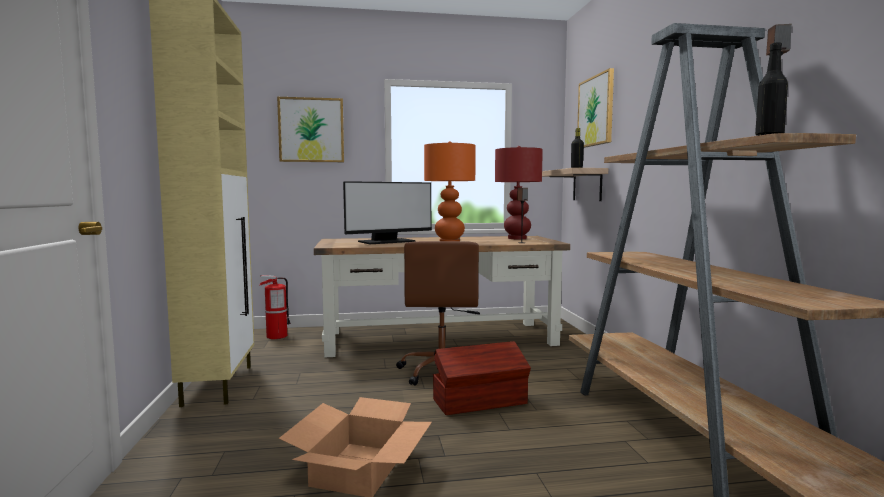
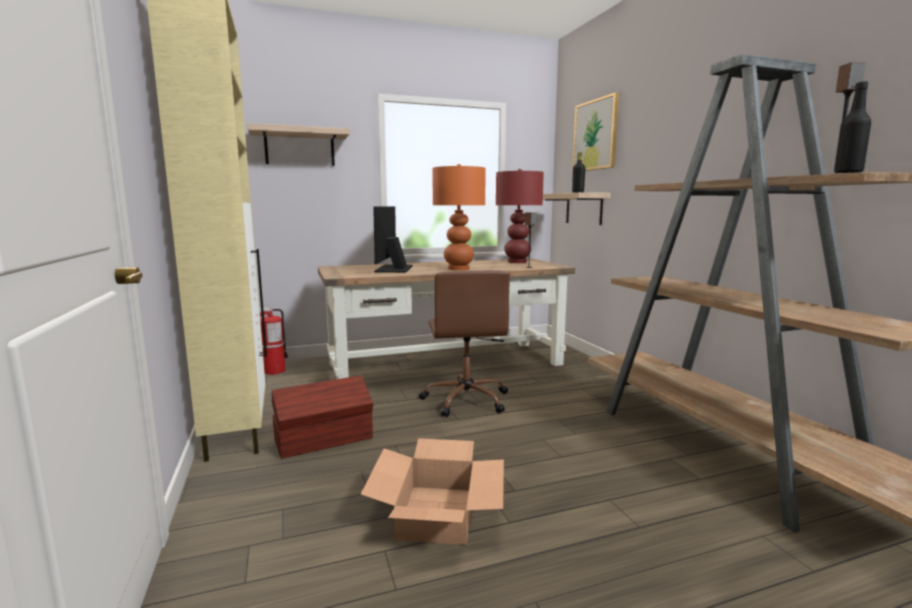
camera: 10 degrees left, 5 degrees up
picture [277,97,344,162] -> shelf [247,123,350,166]
monitor [343,181,432,244] -> monitor turned 135 degrees clockwise [373,206,413,273]
brown storage box [433,341,531,415] -> brown storage box moved to [272,375,373,459]

